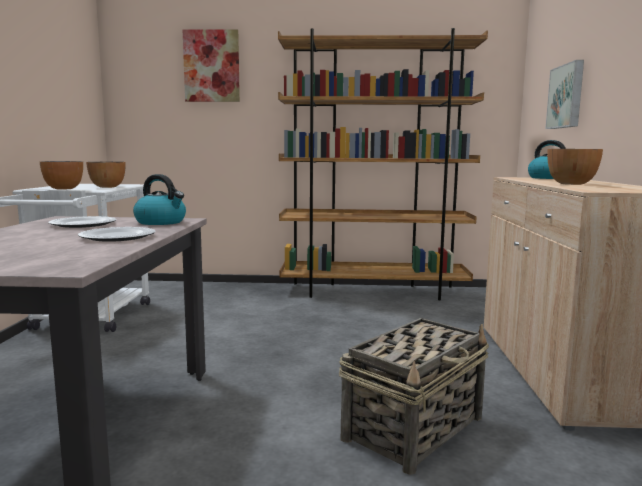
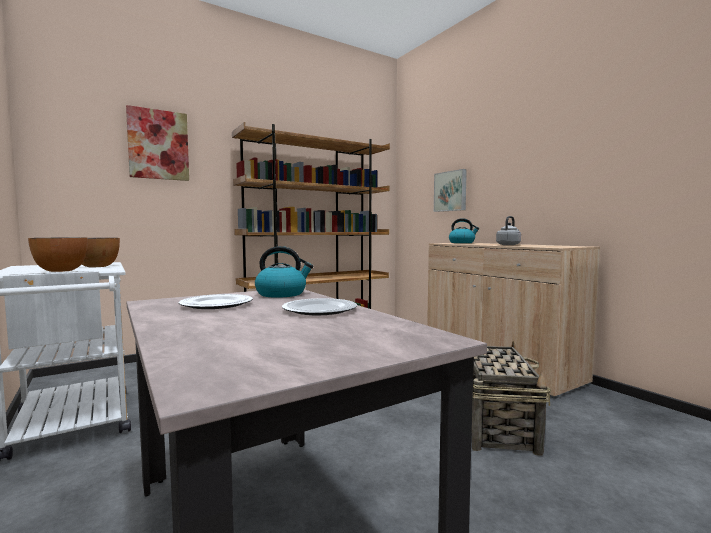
camera: 35 degrees left, 5 degrees down
bowl [547,149,603,185] -> grey kettle [496,216,521,245]

